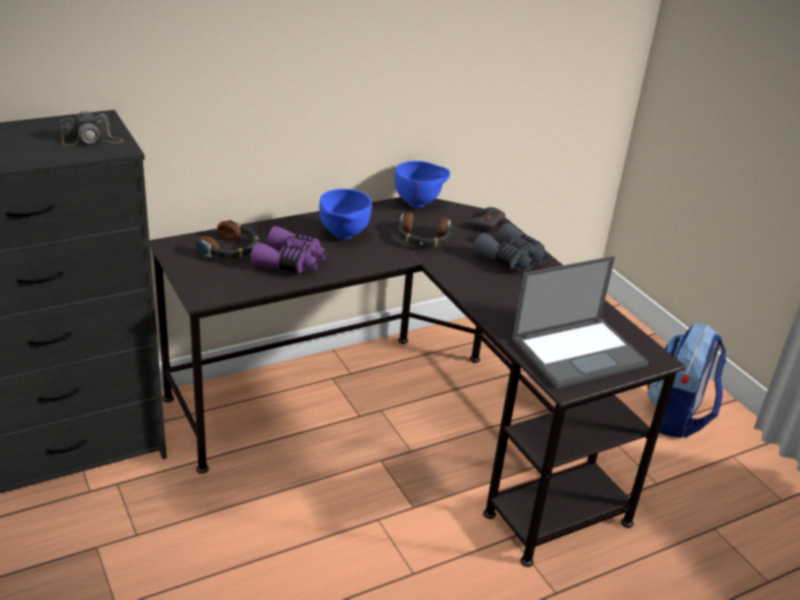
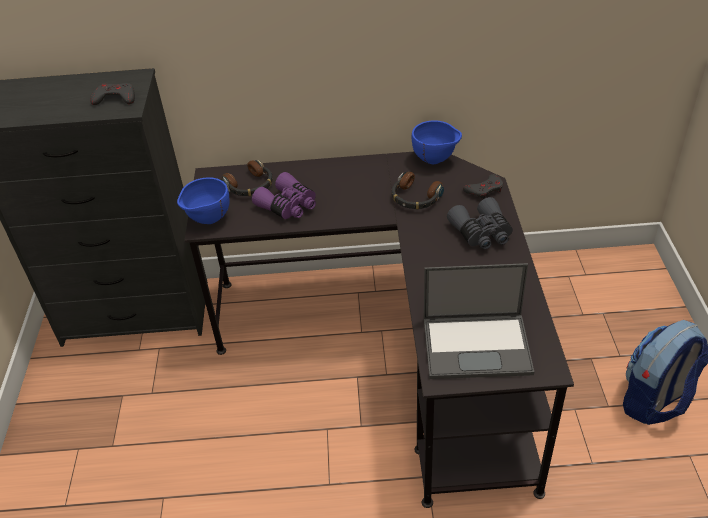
camera: 30 degrees right, 10 degrees up
camera [60,110,123,146] -> grey game controller [90,83,135,105]
blue bowl [319,189,372,239] -> blue bowl moved to [177,177,229,224]

